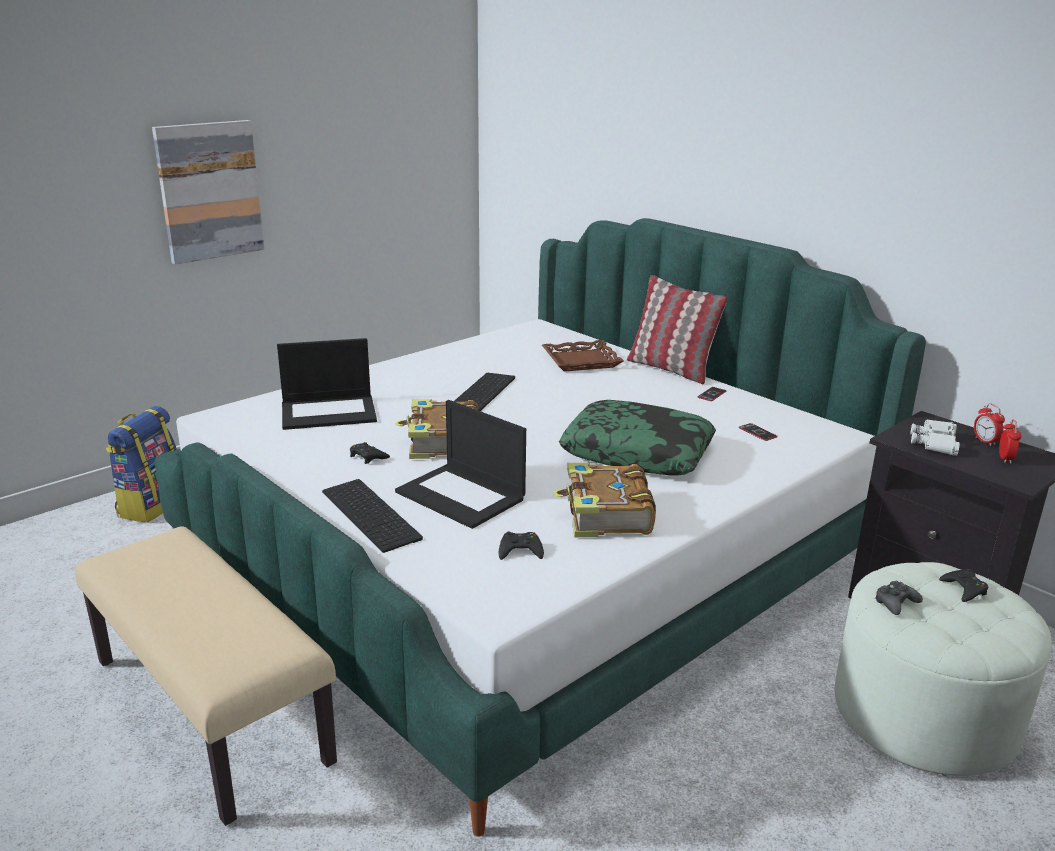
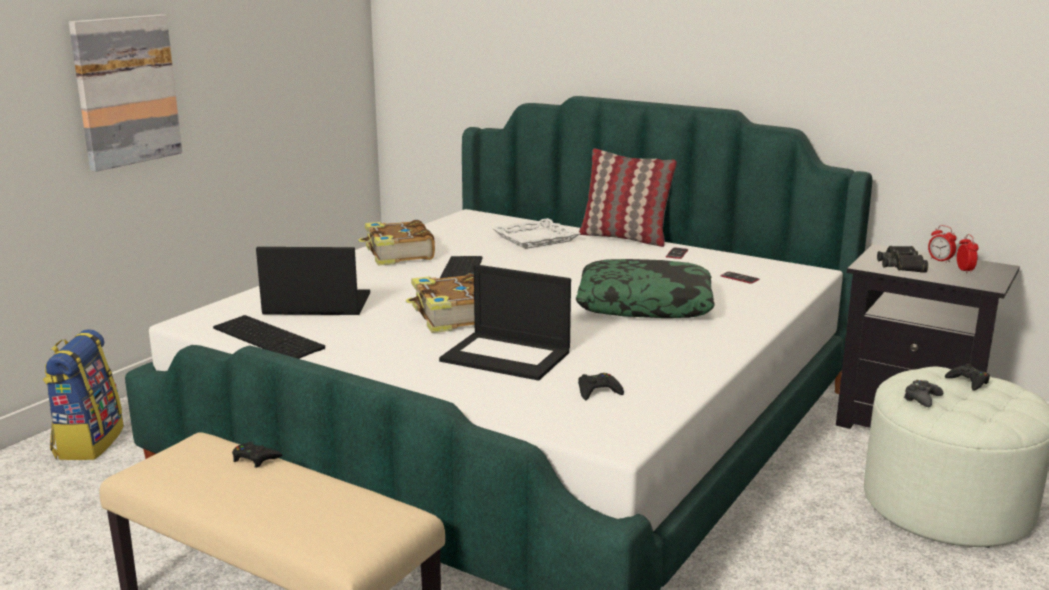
camera: 15 degrees left, 5 degrees down
laptop [277,338,377,430] -> laptop turned 150 degrees counterclockwise [256,247,370,315]
keyboard [322,479,423,553] -> keyboard moved to [213,315,325,359]
black game controller [350,442,390,464] -> black game controller moved to [232,442,282,468]
brown tray [542,340,624,372] -> white tray [492,218,581,249]
book [554,463,656,537] -> book moved to [358,220,435,266]
white binoculars [911,419,960,456] -> black binoculars [877,246,928,273]

